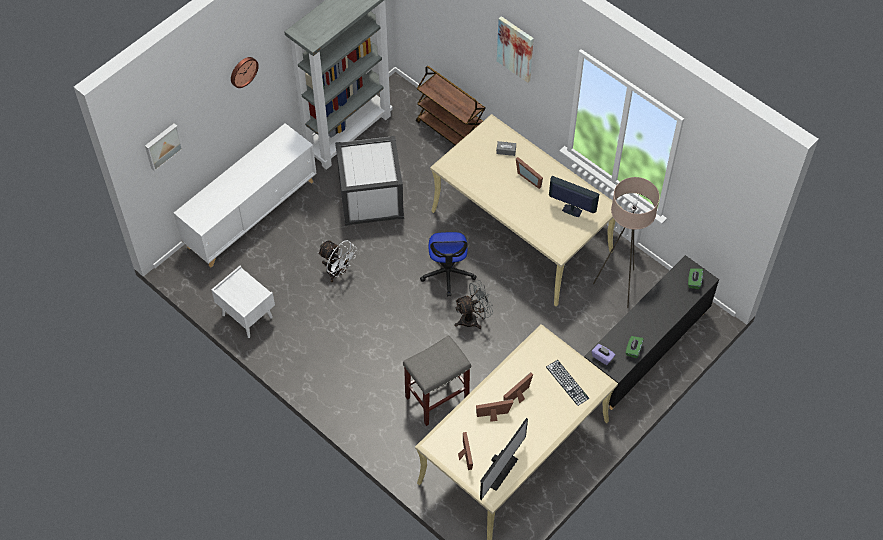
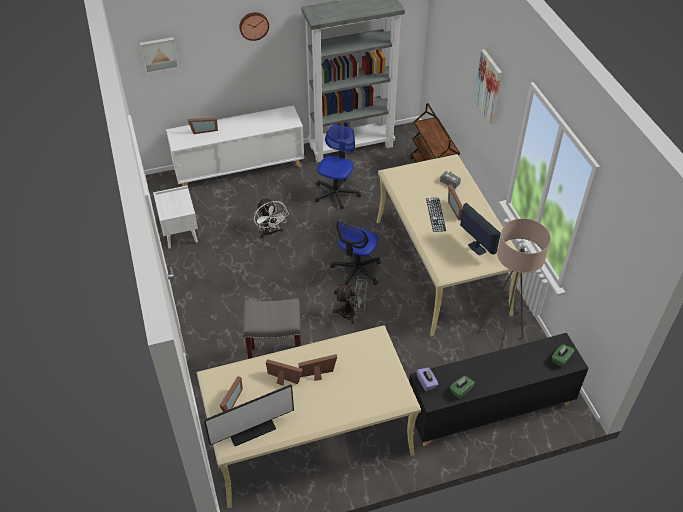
camera: 30 degrees right, 10 degrees down
white storage box [335,136,404,226] -> office chair [315,124,361,209]
keyboard [546,360,589,406] -> keyboard moved to [426,198,446,232]
none -> picture frame [187,118,218,134]

